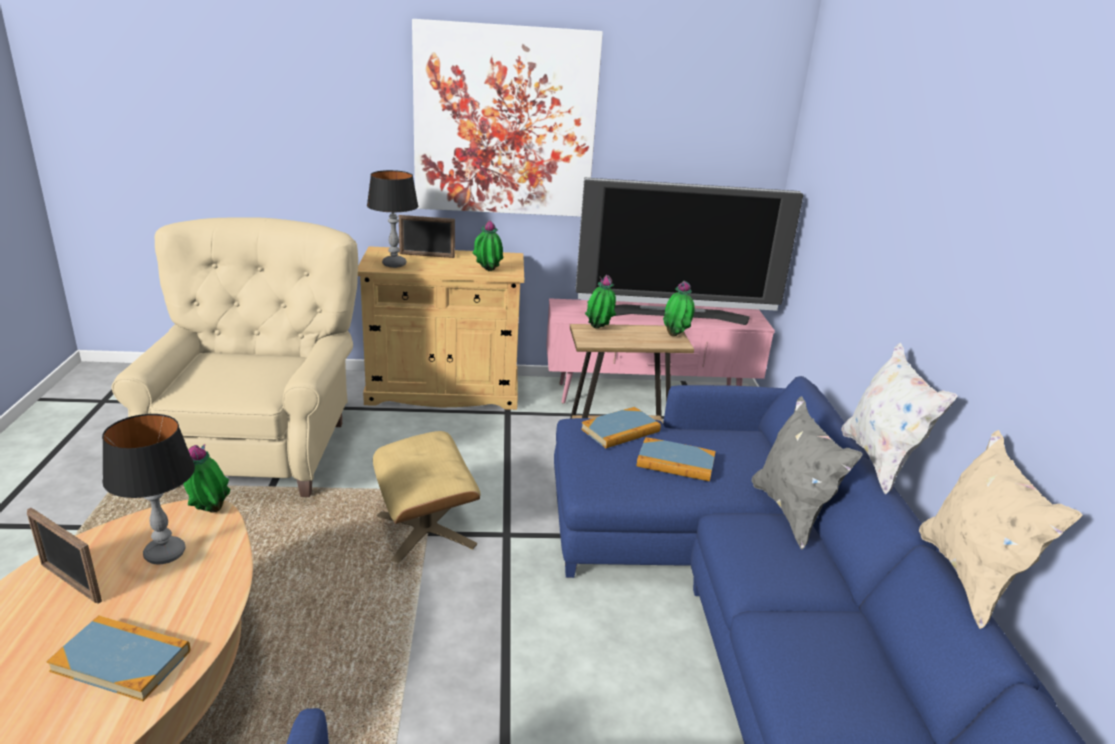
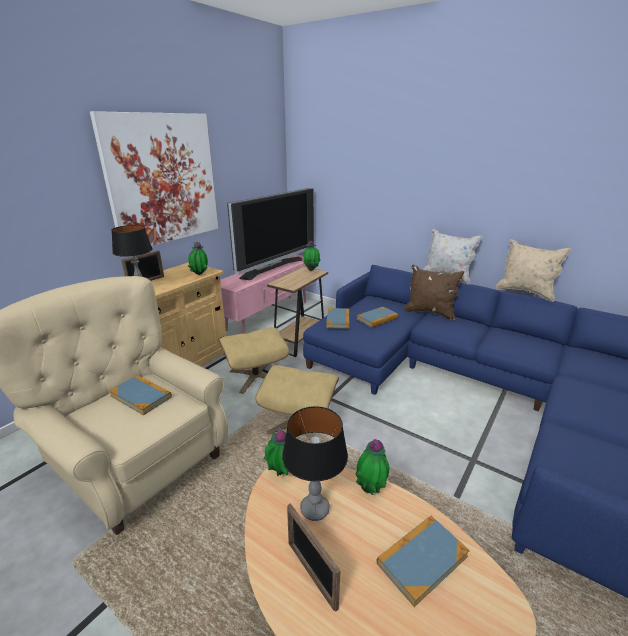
camera: 50 degrees left, 0 degrees up
picture frame [27,508,102,604] -> picture frame turned 75 degrees clockwise [287,503,341,612]
potted plant [585,275,616,329] -> potted plant moved to [356,439,389,495]
grey pillow [752,396,863,550] -> brown pillow [404,265,464,321]
none -> book [109,375,172,415]
none -> beige ottoman [219,327,289,394]

